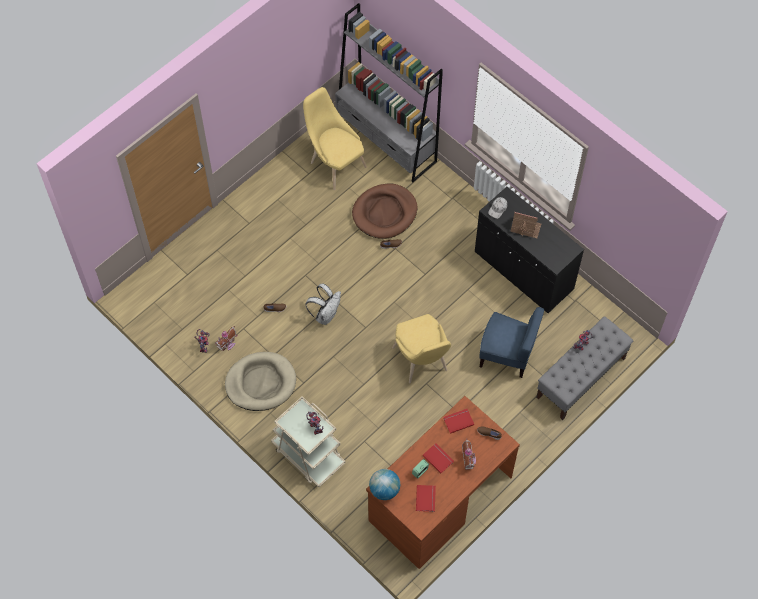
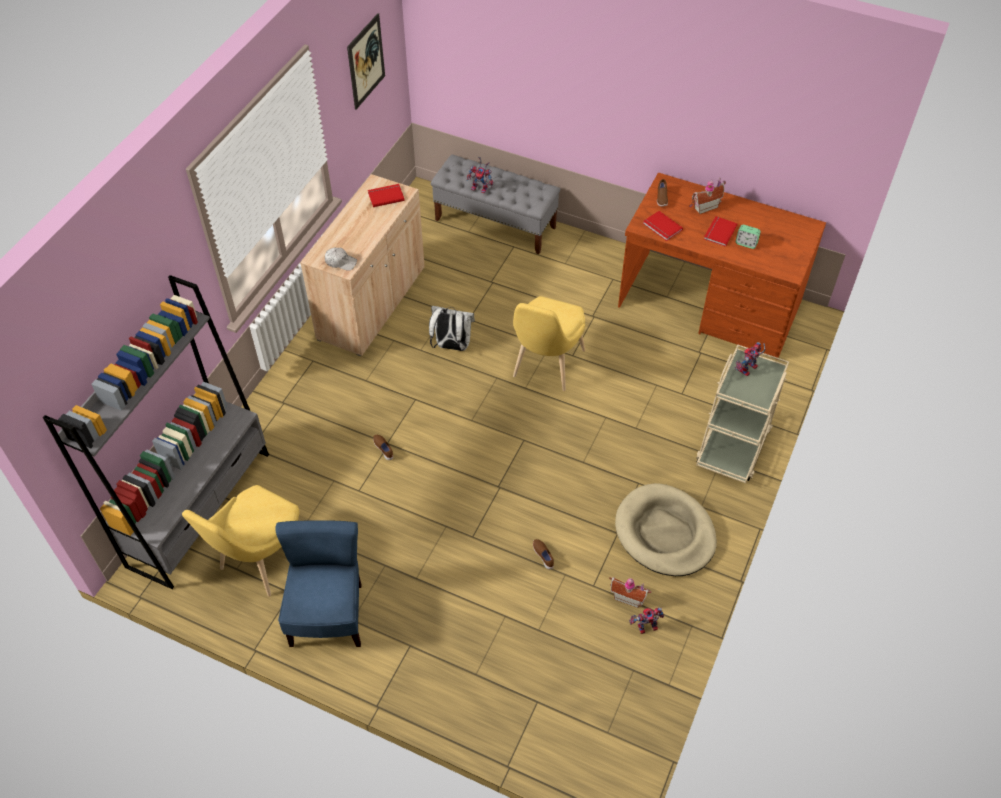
camera: 110 degrees left, 10 degrees down
white backpack [305,284,341,325] -> white backpack moved to [429,306,475,351]
brown dog bed [352,184,417,239] -> none
globe [369,469,400,500] -> none
yellow chair [392,314,451,383] -> yellow chair turned 150 degrees clockwise [513,296,585,391]
red book [416,485,436,512] -> red book moved to [368,184,405,207]
black cabinet [475,187,584,313] -> beige cabinet [300,174,425,356]
blue chair [480,307,544,378] -> blue chair moved to [275,520,362,647]
toy house [510,212,541,238] -> none
none -> picture [347,13,385,110]

